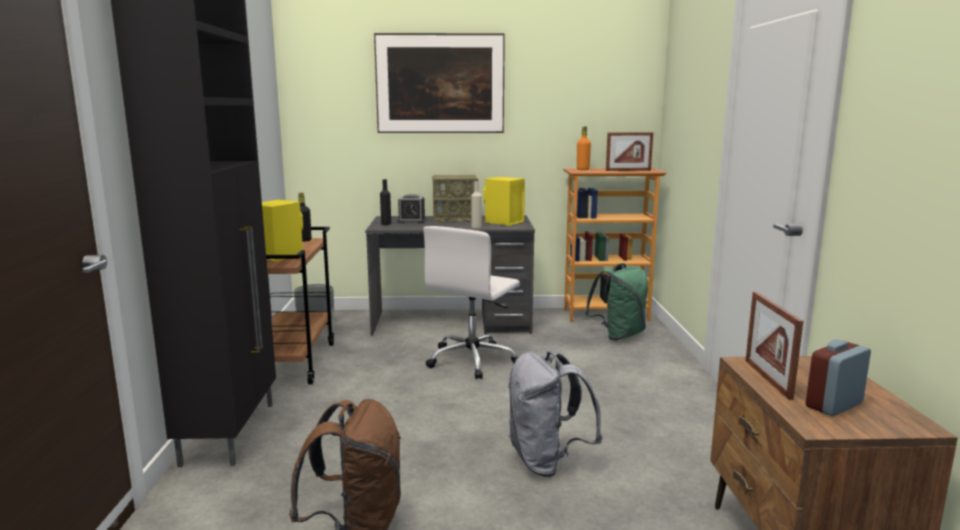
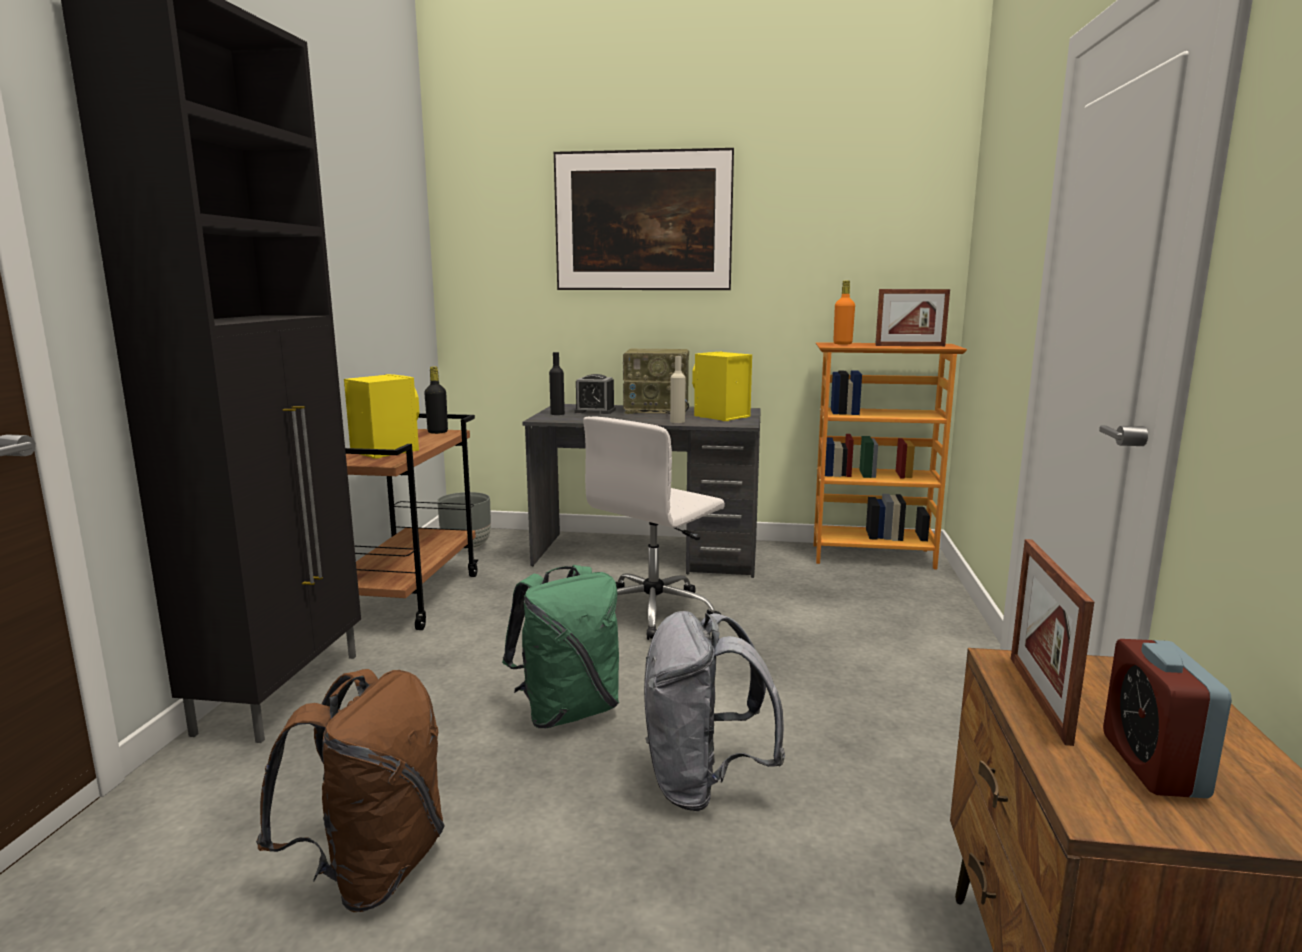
camera: 10 degrees right, 0 degrees up
green backpack [584,263,648,341] -> green backpack moved to [502,565,619,728]
alarm clock [806,339,871,416] -> alarm clock turned 60 degrees counterclockwise [1103,639,1232,798]

